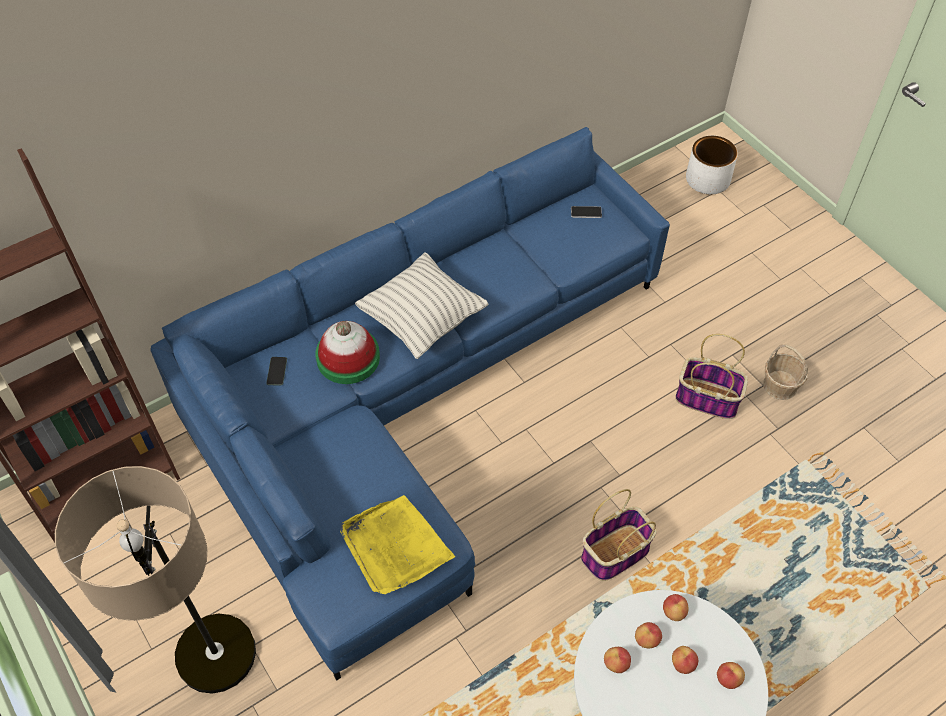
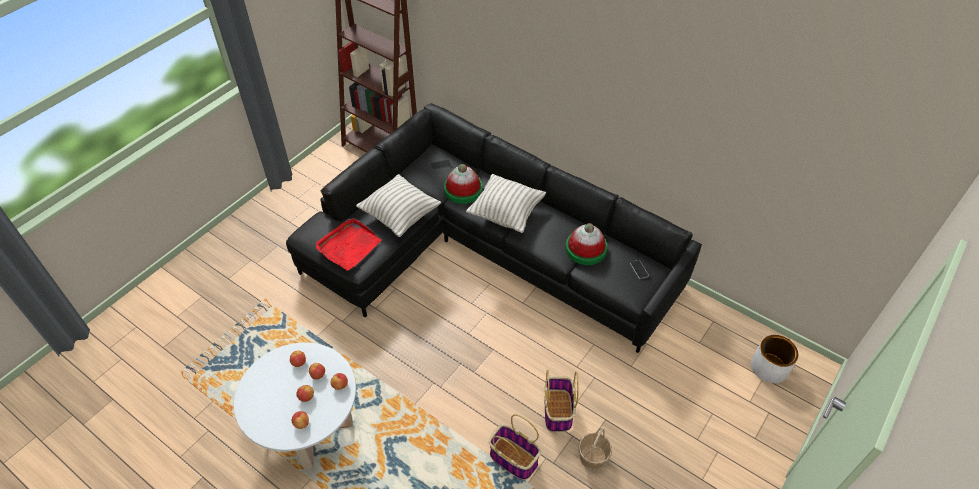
camera: 70 degrees right, 5 degrees down
floor lamp [55,466,256,694] -> none
blue sofa [151,127,670,680] -> black sofa [286,103,702,353]
yellow tray [340,495,455,594] -> red tray [316,218,381,271]
basket [581,489,657,581] -> basket moved to [489,414,541,480]
none -> pillow [356,174,441,237]
none -> hat [566,223,607,265]

